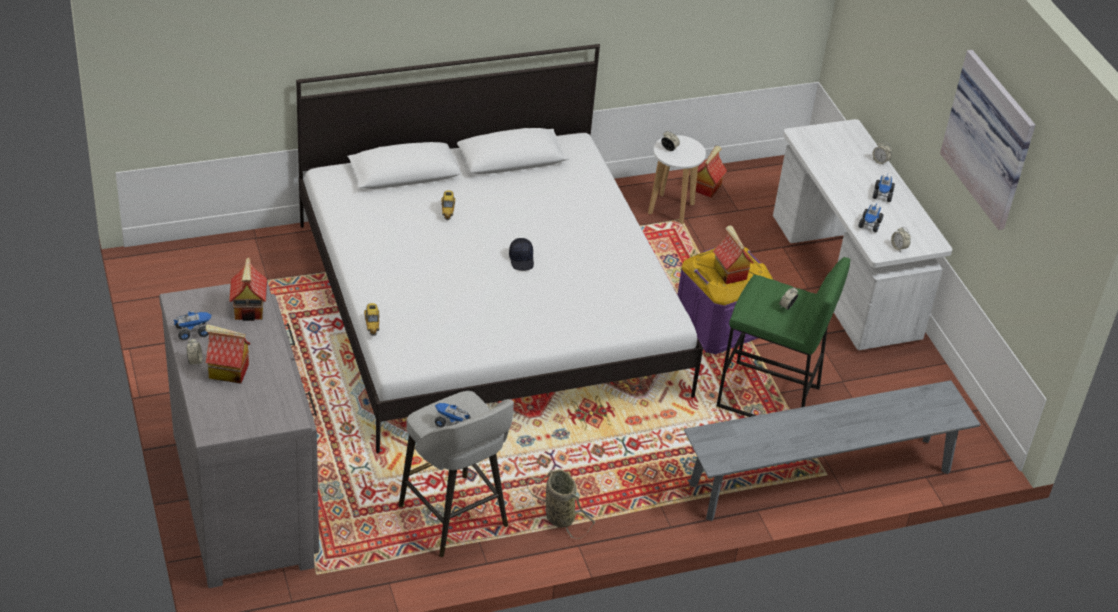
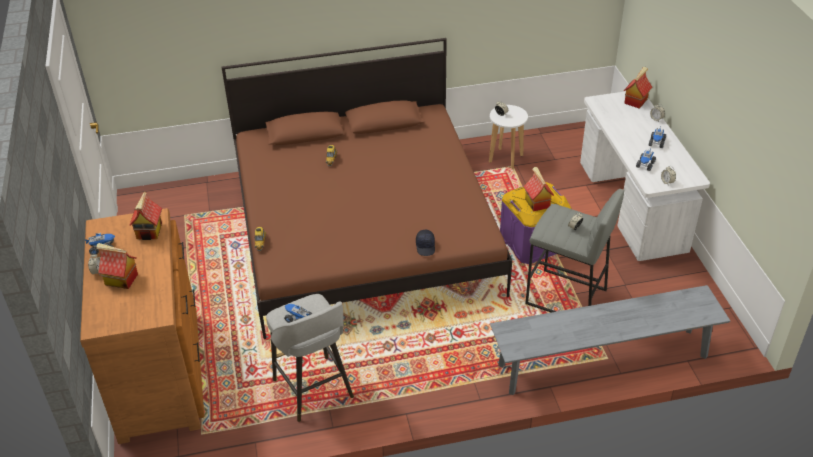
camera: 10 degrees right, 0 degrees up
grey dresser [159,282,319,588] -> brown dresser [80,208,205,444]
white bed [296,44,703,453] -> brown bed [222,38,512,339]
black cap [509,238,534,271] -> black cap moved to [416,230,435,256]
basket [527,469,595,539] -> none
toy house [696,146,727,197] -> toy house moved to [624,67,652,109]
green stool [717,257,850,417] -> grey stool [525,189,624,312]
picture [940,50,1035,230] -> none

